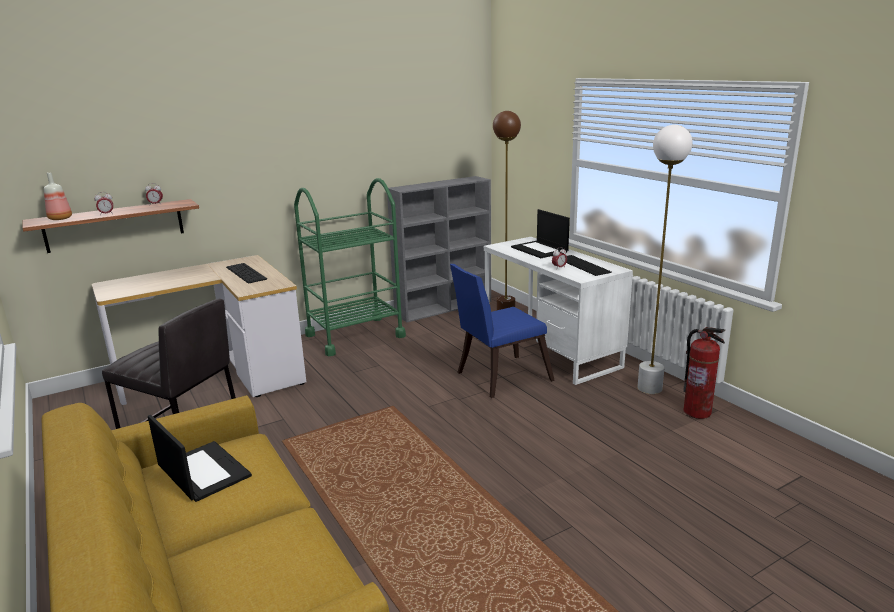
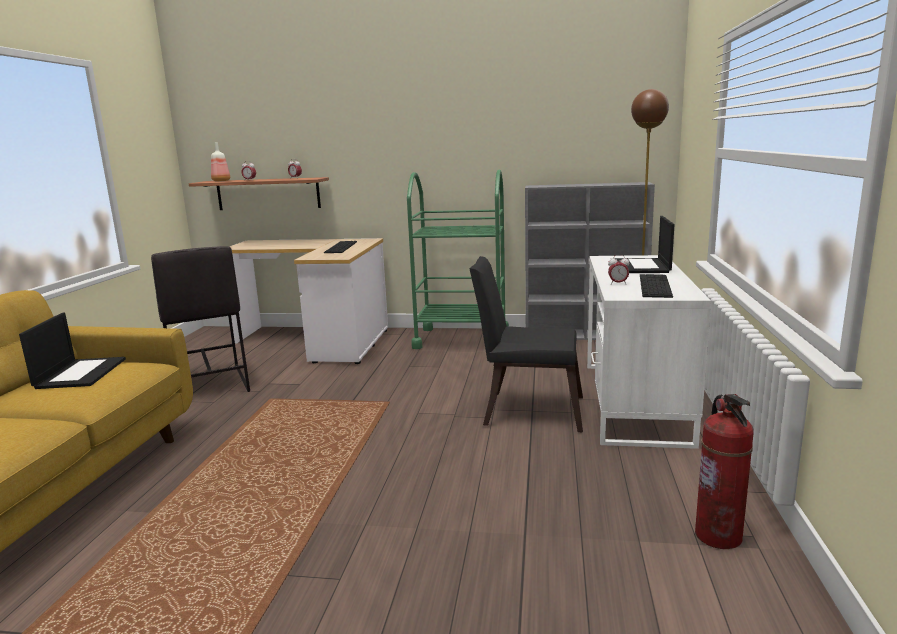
camera: 40 degrees right, 5 degrees down
blue chair [450,264,555,398] -> black chair [469,256,583,432]
white floor lamp [637,125,693,394] -> none

